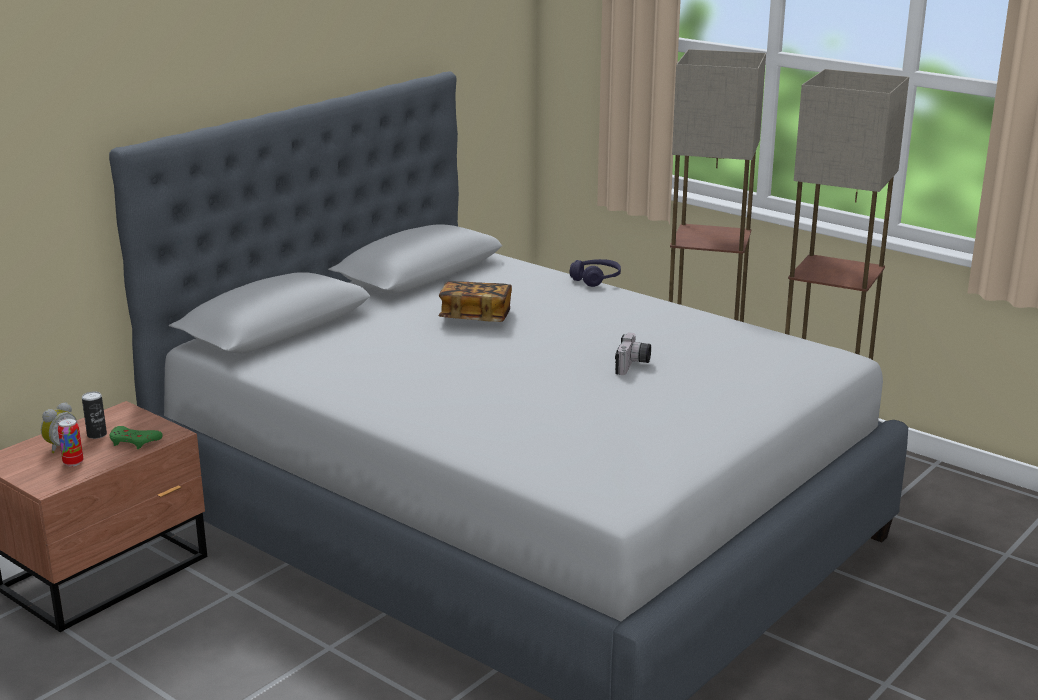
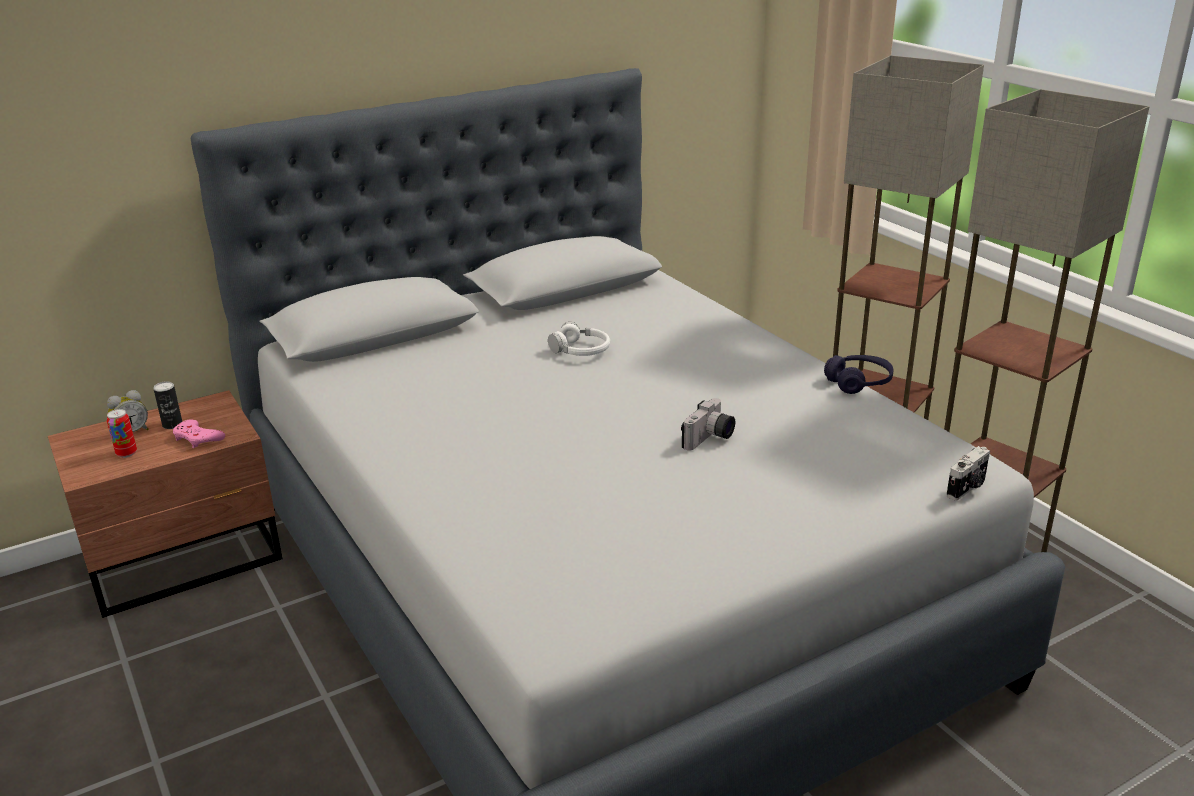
camera: 20 degrees right, 5 degrees up
green game controller [110,426,163,449] -> pink game controller [173,420,225,448]
book [439,281,512,322] -> white headphones [548,322,610,356]
purple headphones [570,259,621,287] -> purple headphones moved to [824,355,893,394]
none -> camera [946,446,990,500]

